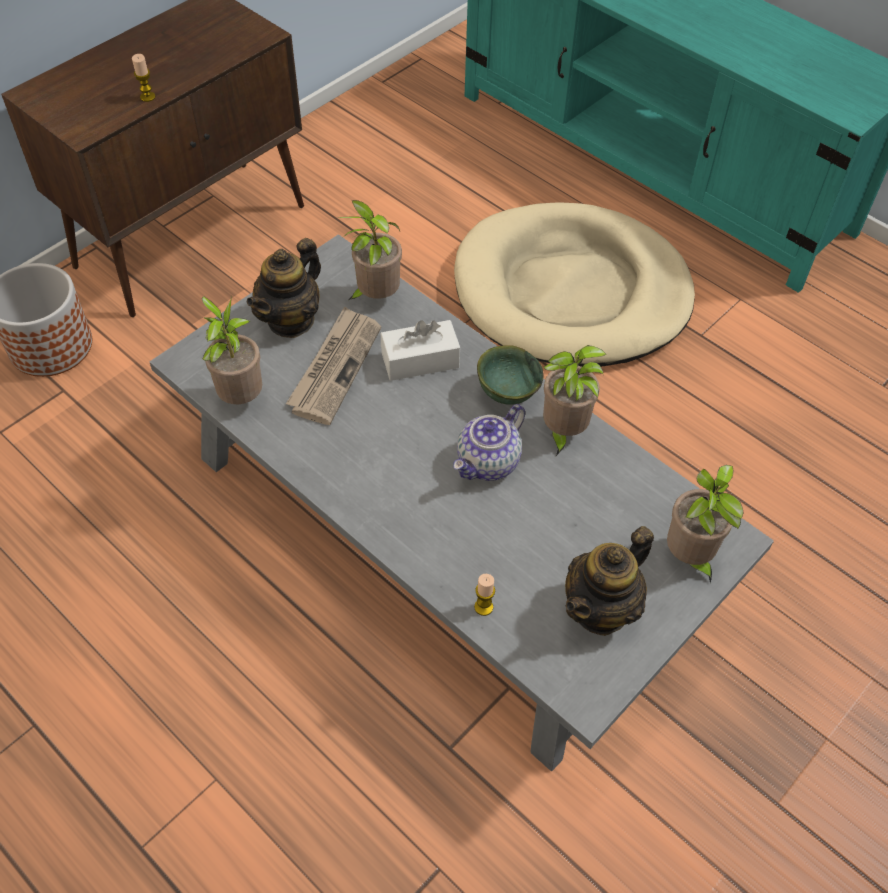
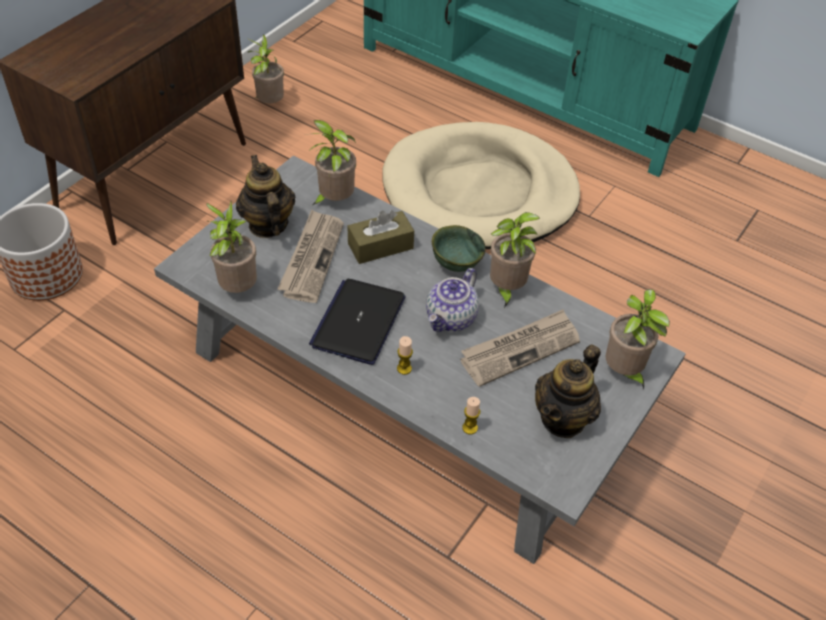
camera: 10 degrees left, 5 degrees down
candle [132,54,156,102] -> candle moved to [397,336,413,375]
teapot [246,238,321,338] -> teapot turned 135 degrees clockwise [236,155,295,238]
white tissue box [381,320,460,381] -> brown tissue box [348,210,414,264]
none -> potted plant [247,35,284,103]
none -> laptop [309,279,405,365]
none -> newspaper [460,309,580,387]

